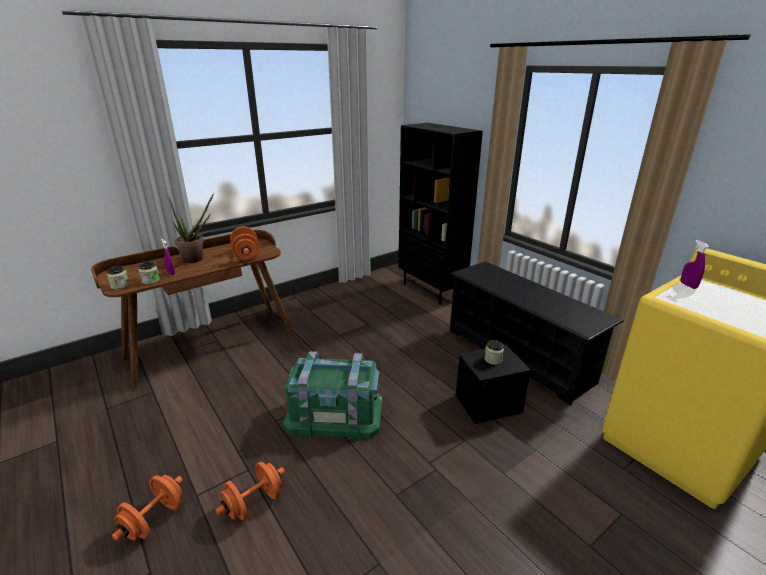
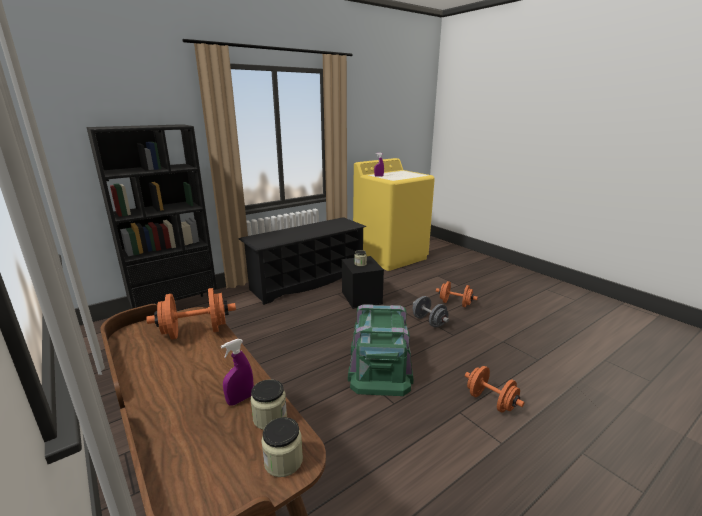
camera: 90 degrees left, 5 degrees down
orange dumbbell [112,475,183,541] -> orange dumbbell moved to [436,281,478,307]
potted plant [169,193,214,263] -> none
none -> grey dumbbell [413,296,449,328]

